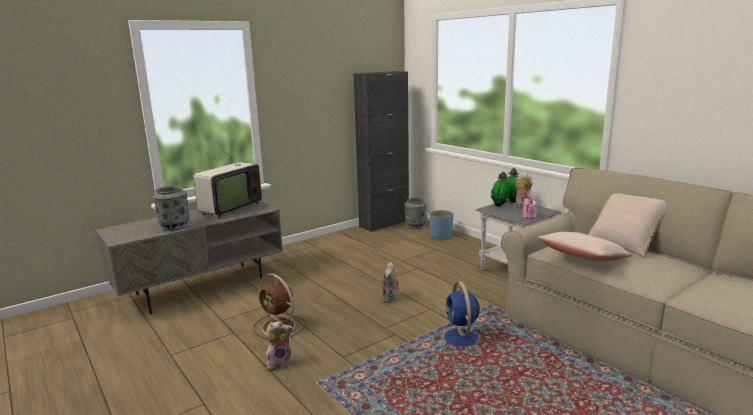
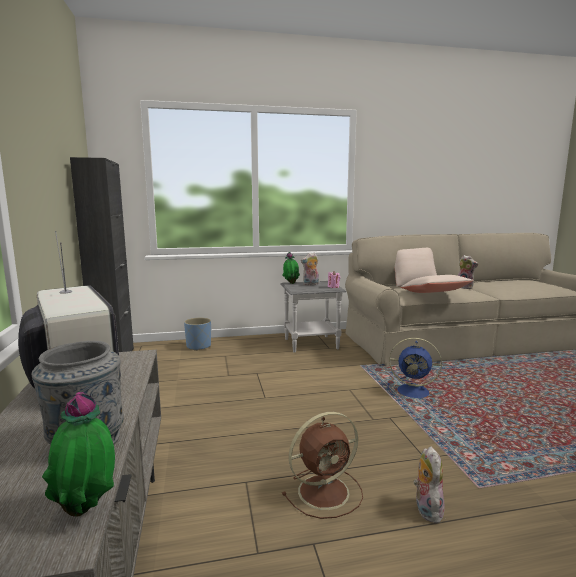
camera: 65 degrees left, 5 degrees down
plush toy [382,262,400,303] -> plush toy moved to [457,255,478,289]
grey vase [405,197,426,229] -> none
potted plant [491,172,510,206] -> potted plant moved to [42,392,115,517]

